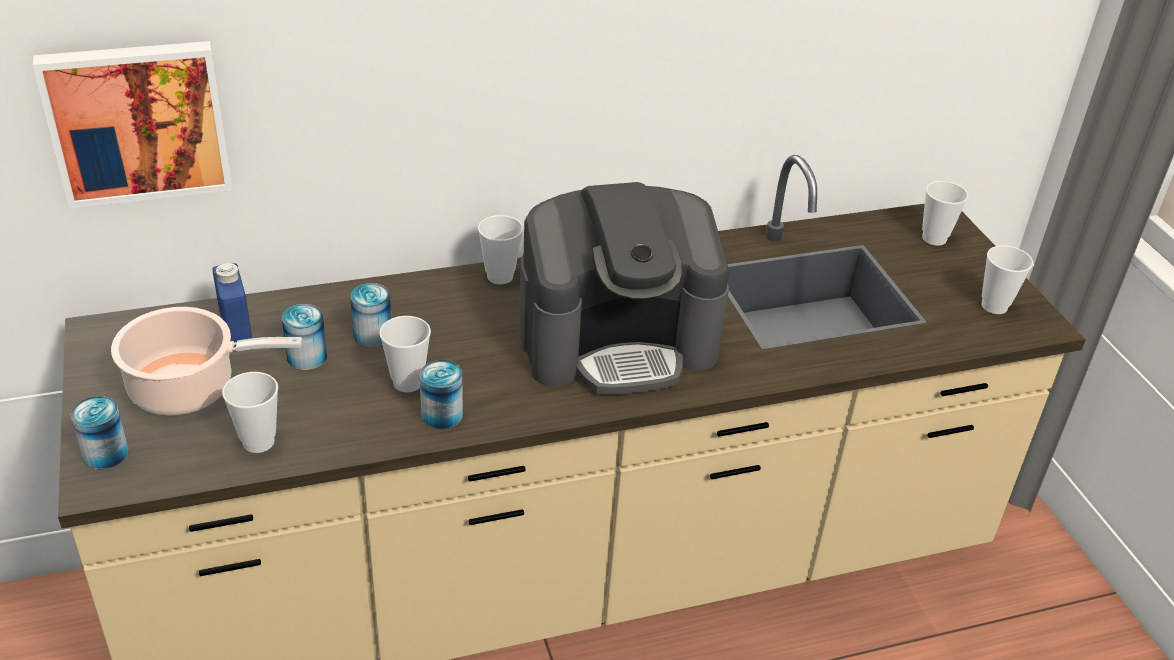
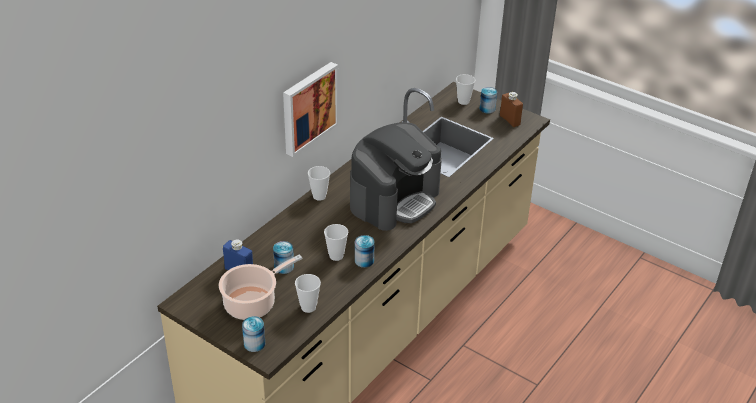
camera: 35 degrees left, 0 degrees up
picture [33,41,233,209] -> picture moved to [283,62,339,157]
can [350,283,392,348] -> can moved to [480,87,497,114]
cup [982,245,1033,314] -> brown bottle [500,92,523,127]

